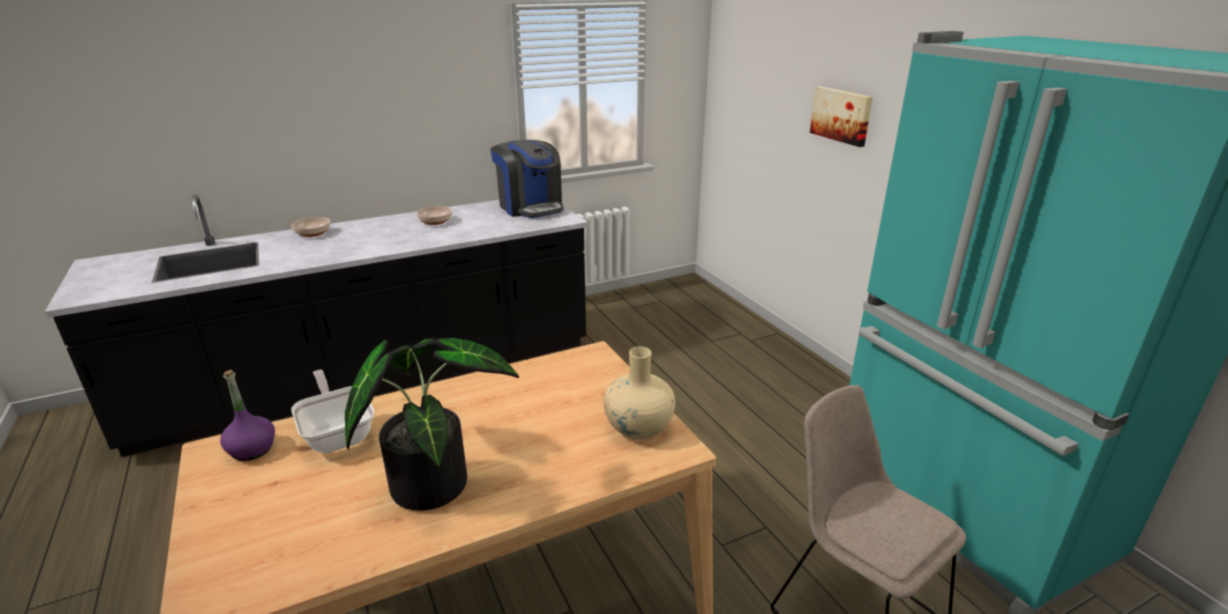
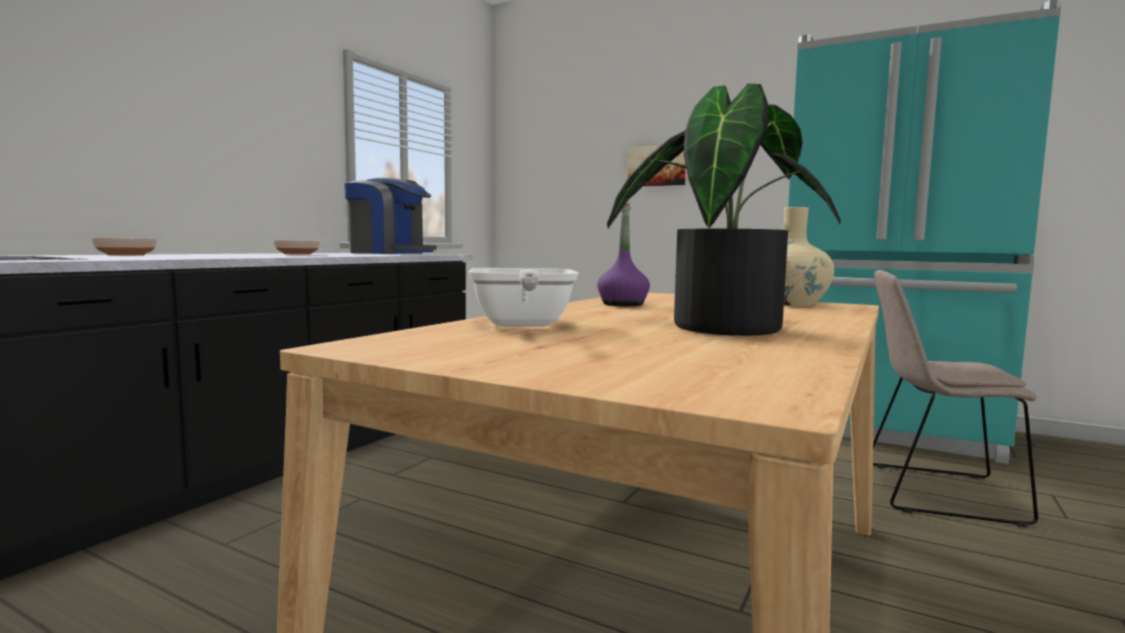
camera: 35 degrees left, 20 degrees down
purple bottle [220,370,275,461] -> purple bottle moved to [597,203,650,306]
frying pan [291,370,374,453] -> frying pan turned 120 degrees counterclockwise [469,268,579,327]

